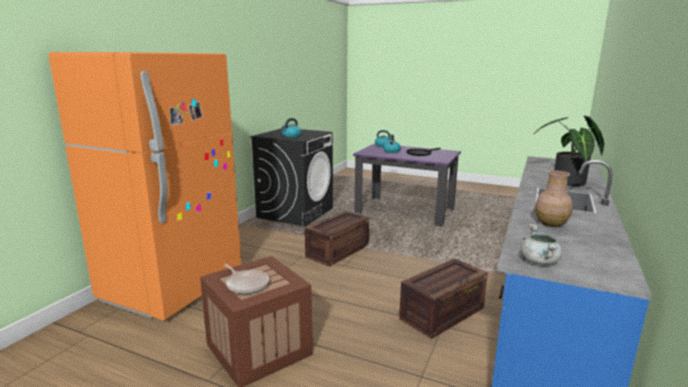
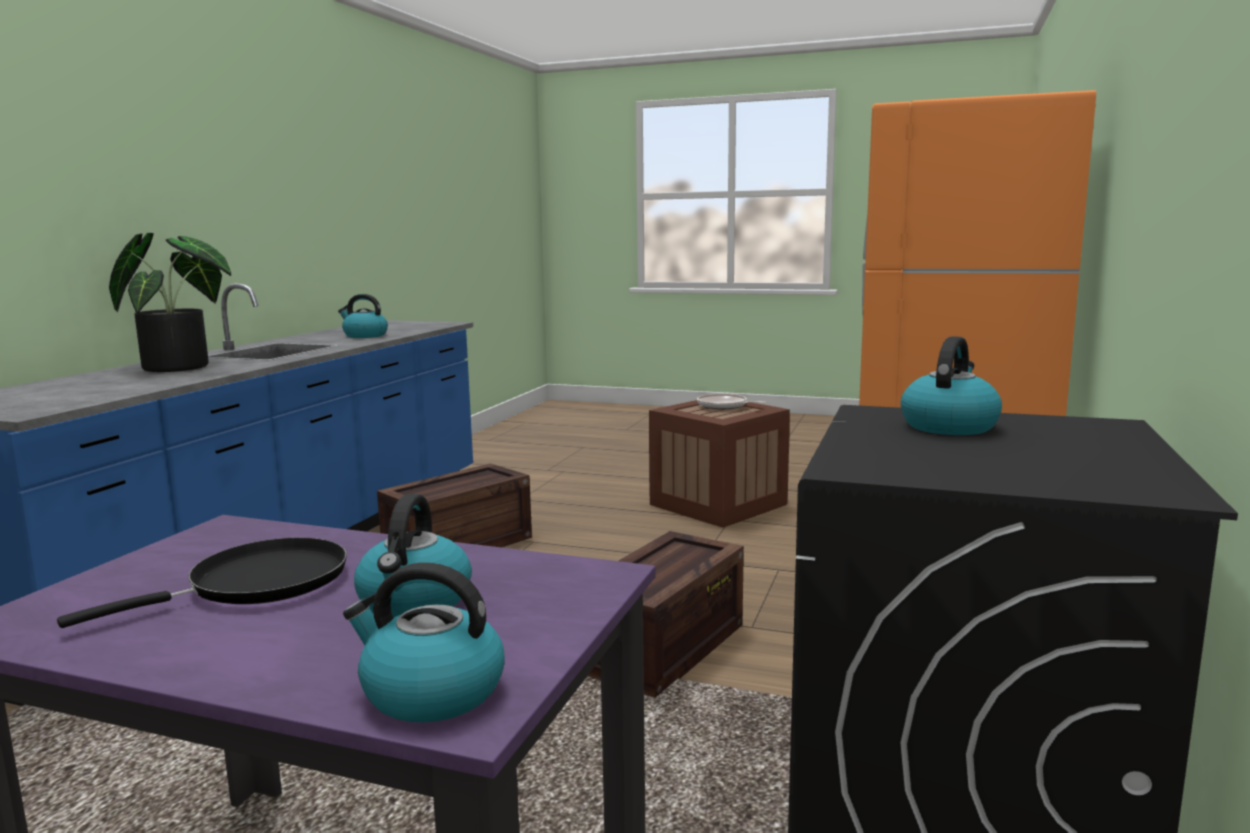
camera: 175 degrees right, 5 degrees down
grey cooking pot [521,224,562,265] -> none
brown vase [535,170,573,227] -> kettle [338,294,388,338]

